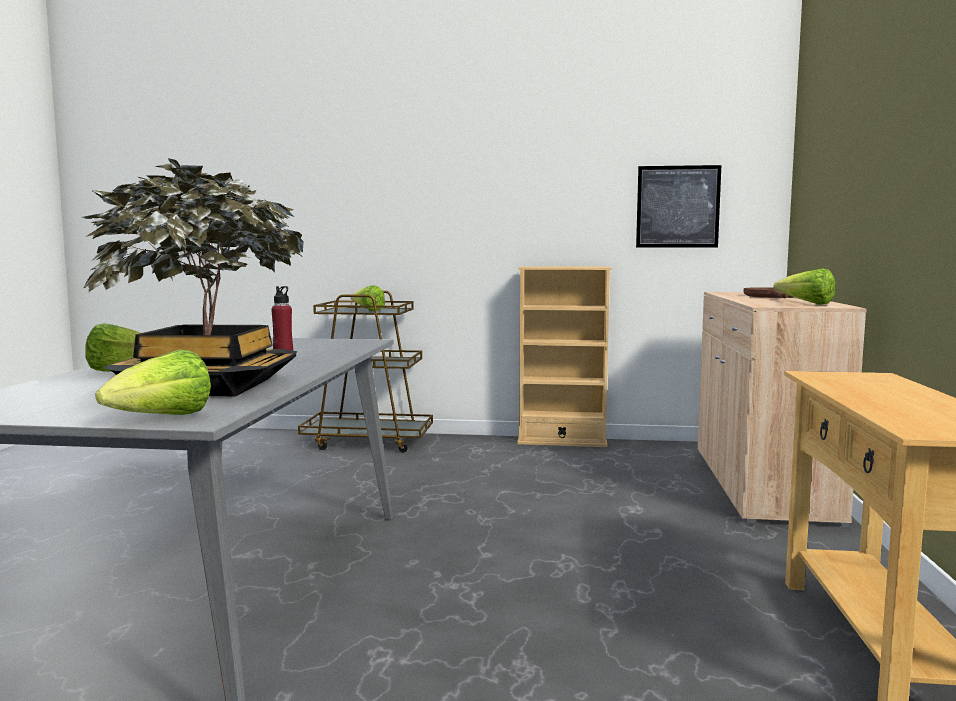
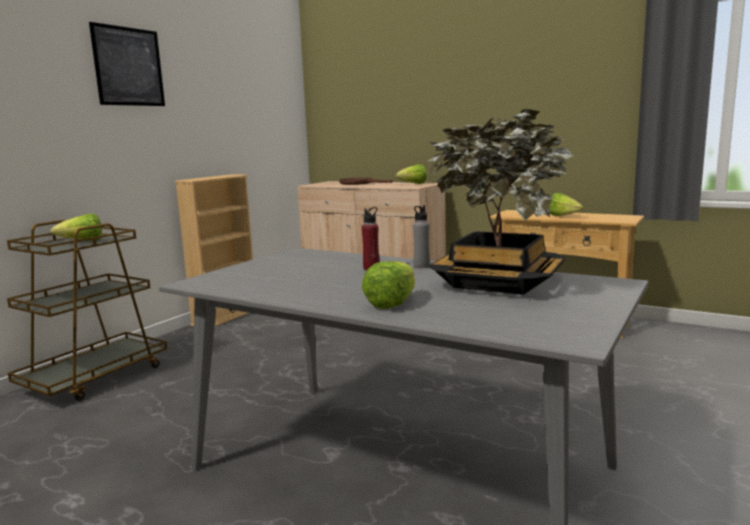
camera: 65 degrees left, 5 degrees up
lettuce [96,350,211,415] -> lettuce moved to [549,193,584,216]
picture [636,165,721,248] -> picture moved to [89,22,165,106]
none -> grey bottle [413,205,430,268]

